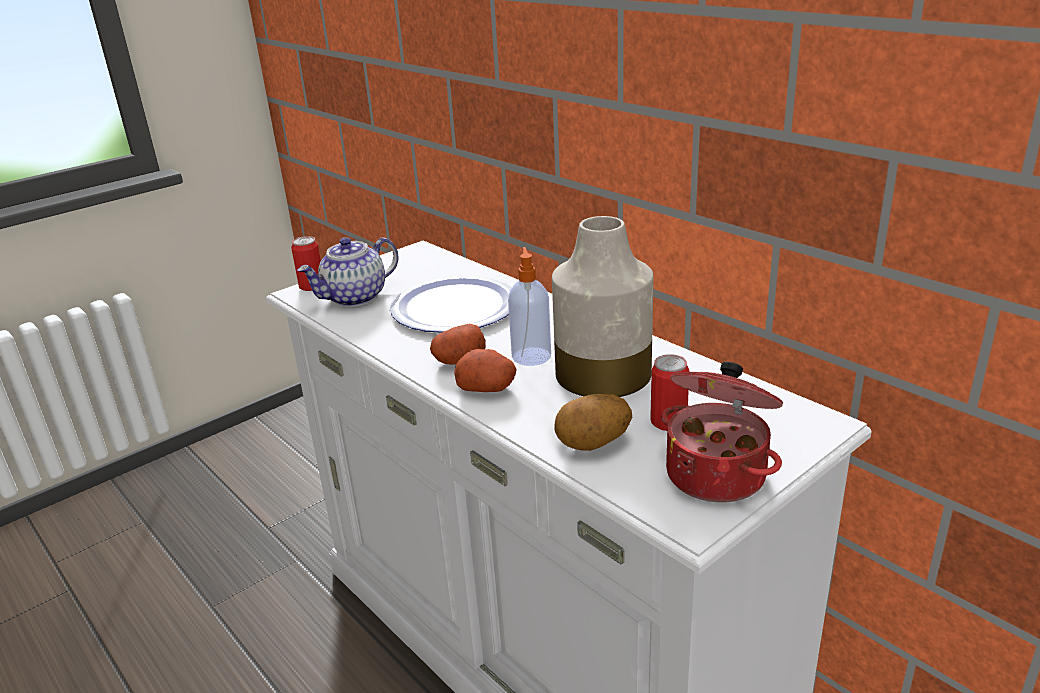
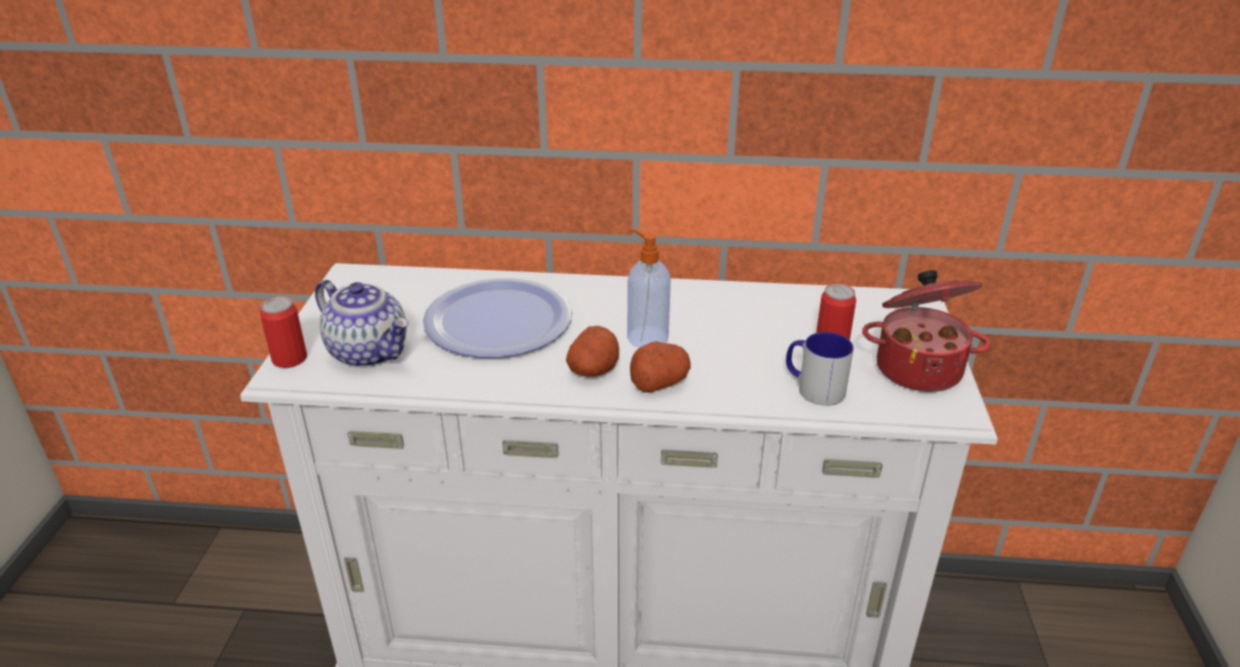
camera: 45 degrees left, 5 degrees up
teapot [297,237,398,307] -> teapot turned 60 degrees counterclockwise [315,280,408,368]
beige vase [552,216,654,397] -> none
potato [554,394,632,451] -> mug [786,332,854,406]

